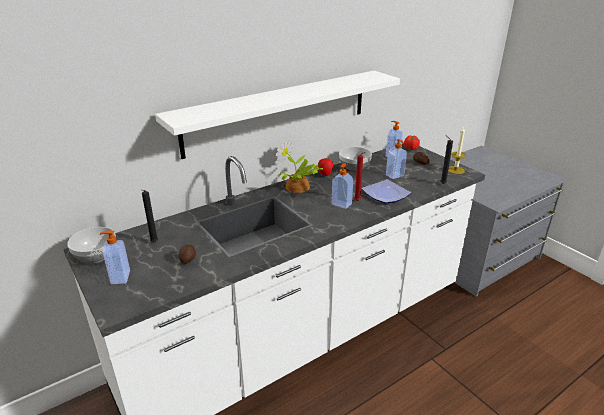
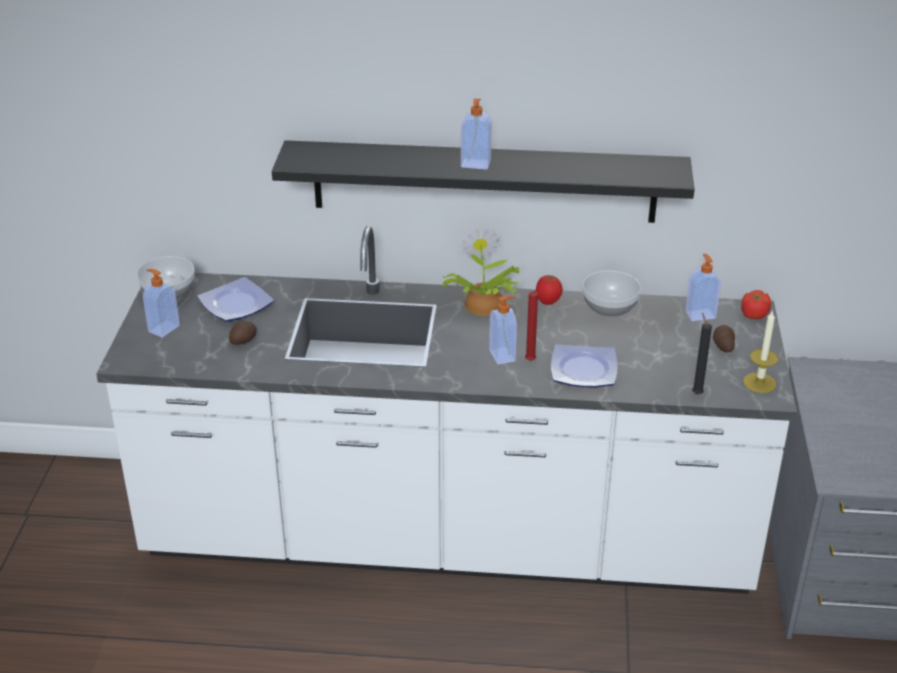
camera: 40 degrees right, 5 degrees up
black candle [142,190,158,242] -> plate [197,277,274,322]
white shelf [155,71,400,159] -> black shelf [272,140,695,223]
soap dispenser [386,139,407,179] -> soap dispenser moved to [461,99,492,169]

